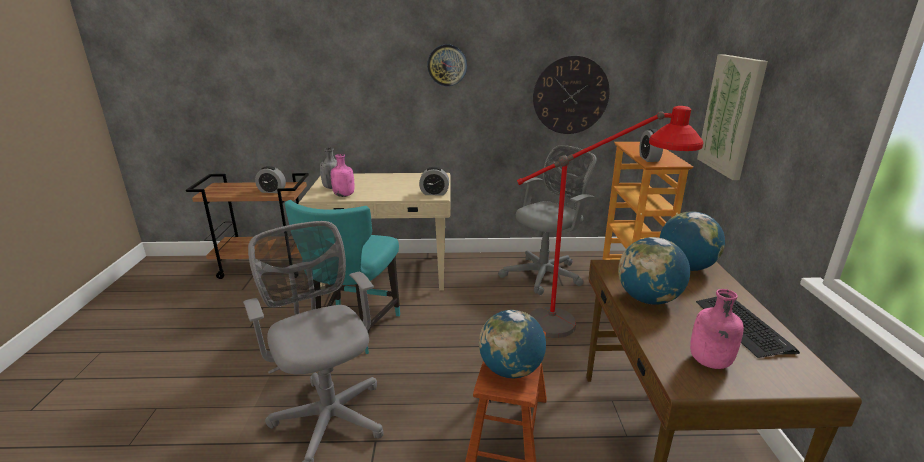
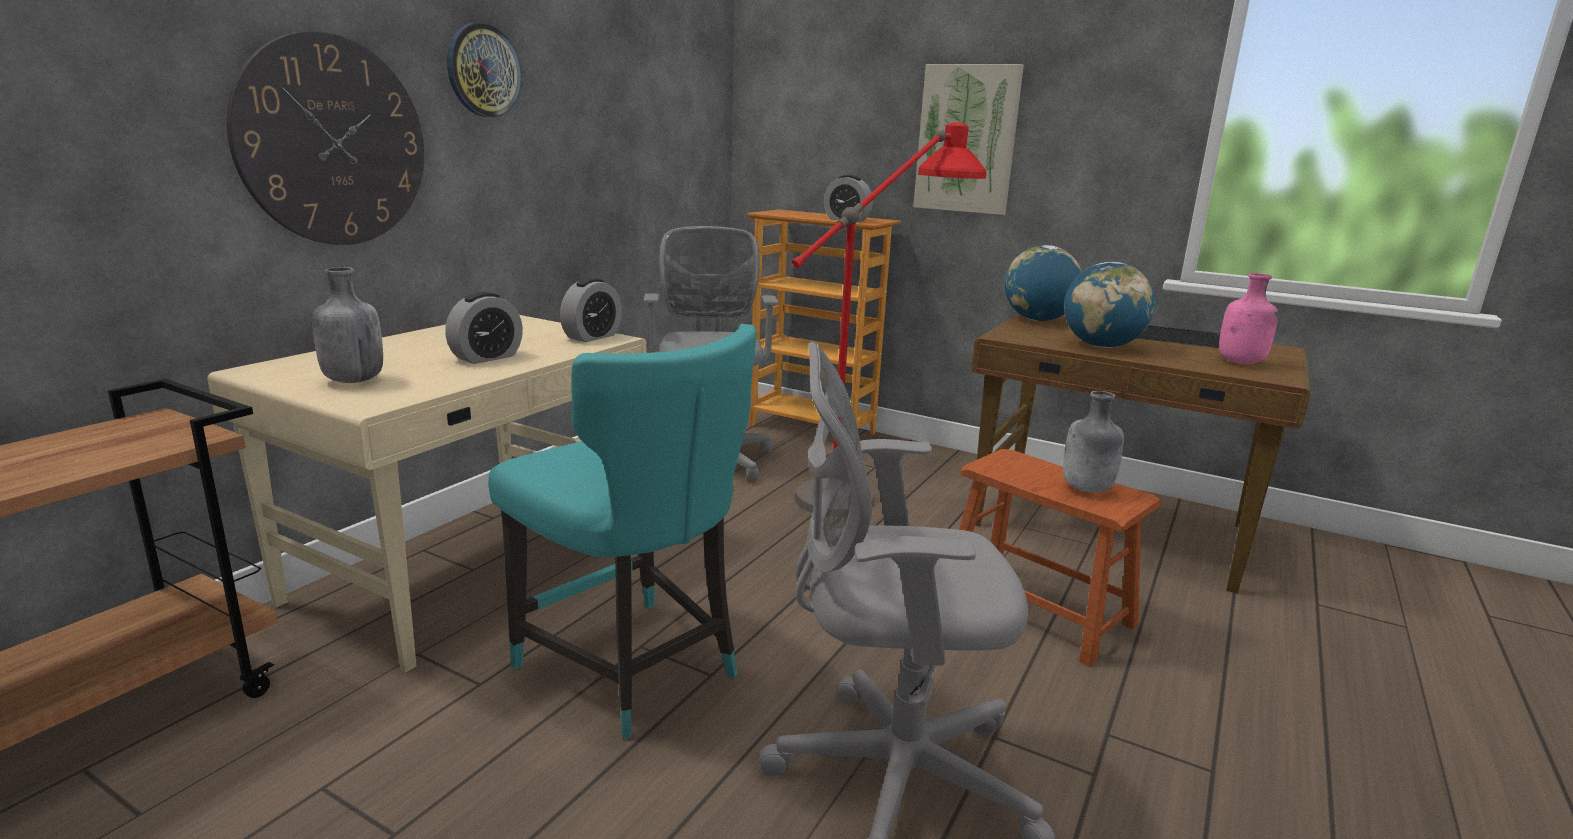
camera: 60 degrees left, 5 degrees down
alarm clock [255,166,286,193] -> alarm clock moved to [445,292,523,364]
pink bottle [331,154,355,197] -> none
globe [479,310,546,378] -> grey bottle [1063,391,1124,493]
wall clock [533,56,610,134] -> wall clock moved to [227,31,424,245]

